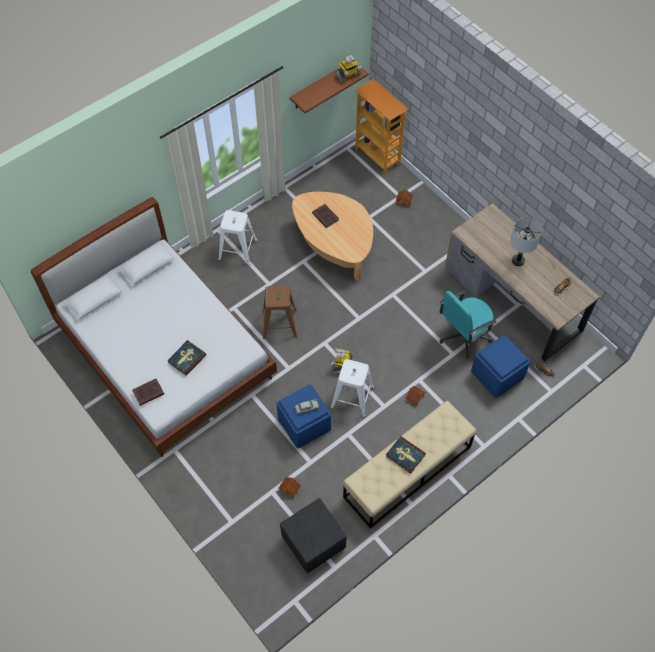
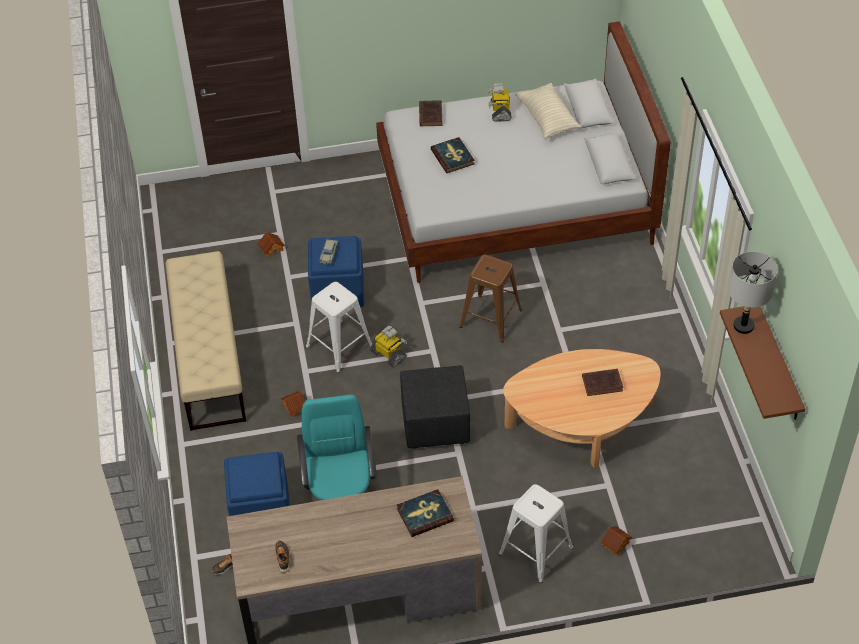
camera: 120 degrees right, 10 degrees down
white stool [218,210,258,266] -> white stool moved to [499,484,573,583]
black ottoman [280,498,347,573] -> black ottoman moved to [400,365,470,449]
toy robot [335,55,361,83] -> toy robot moved to [487,83,512,122]
bookcase [355,79,408,175] -> none
book [386,436,426,474] -> book moved to [397,489,454,537]
grey table lamp [510,218,542,266] -> grey table lamp moved to [728,252,778,334]
none -> beige pillow [515,83,582,139]

